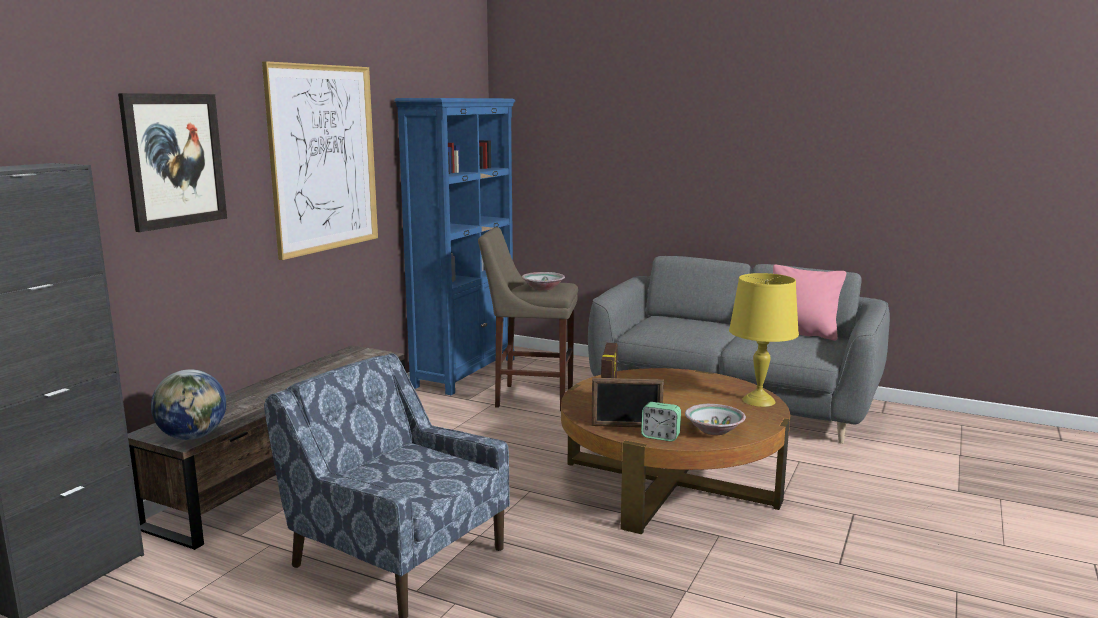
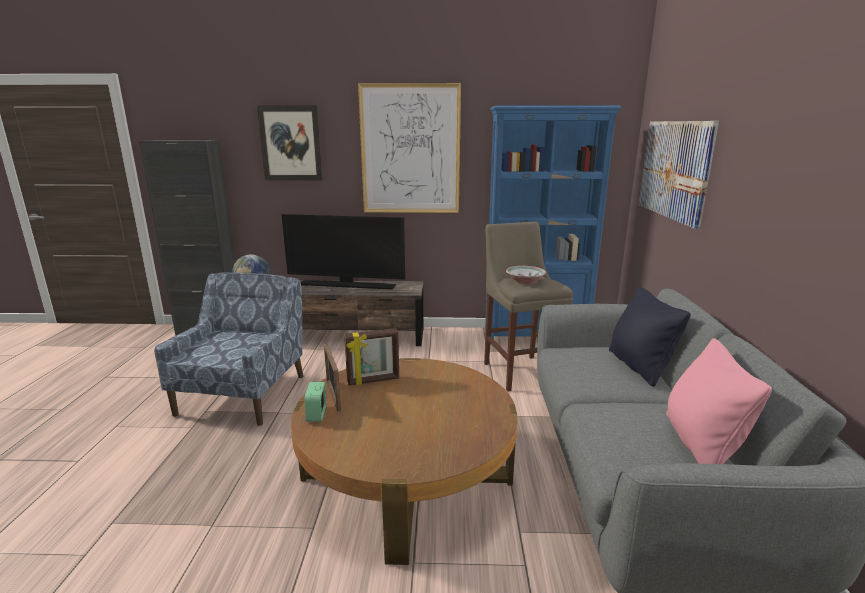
camera: 65 degrees right, 5 degrees up
bowl [685,404,746,435] -> none
yellow table lamp [729,273,799,407] -> none
none -> television [281,214,405,290]
none -> black pillow [609,286,691,387]
none -> picture [639,121,719,229]

